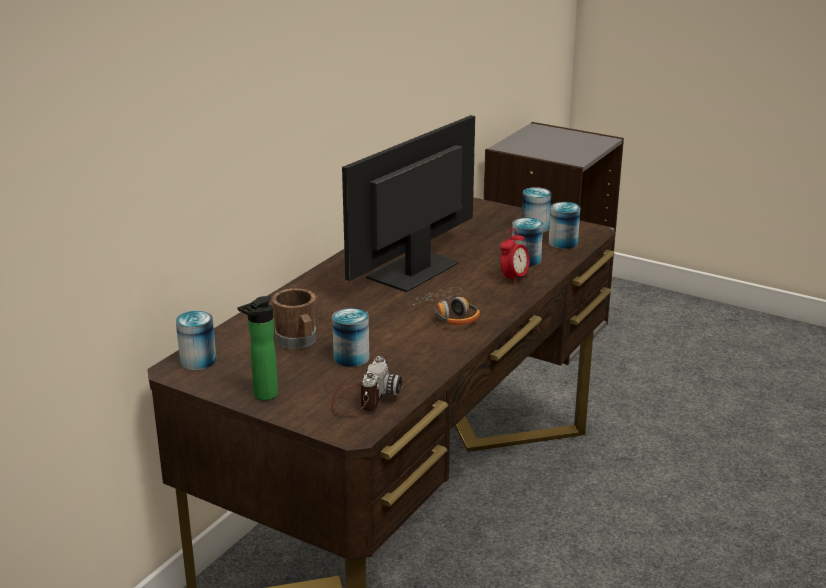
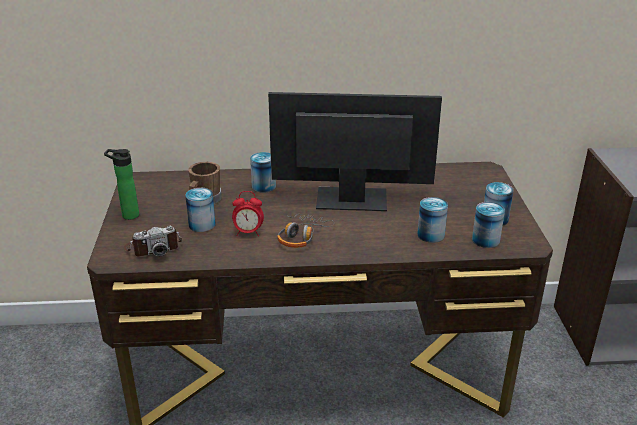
camera: 55 degrees right, 5 degrees up
can [176,311,216,370] -> can moved to [250,152,276,193]
alarm clock [500,229,530,284] -> alarm clock moved to [232,191,264,236]

